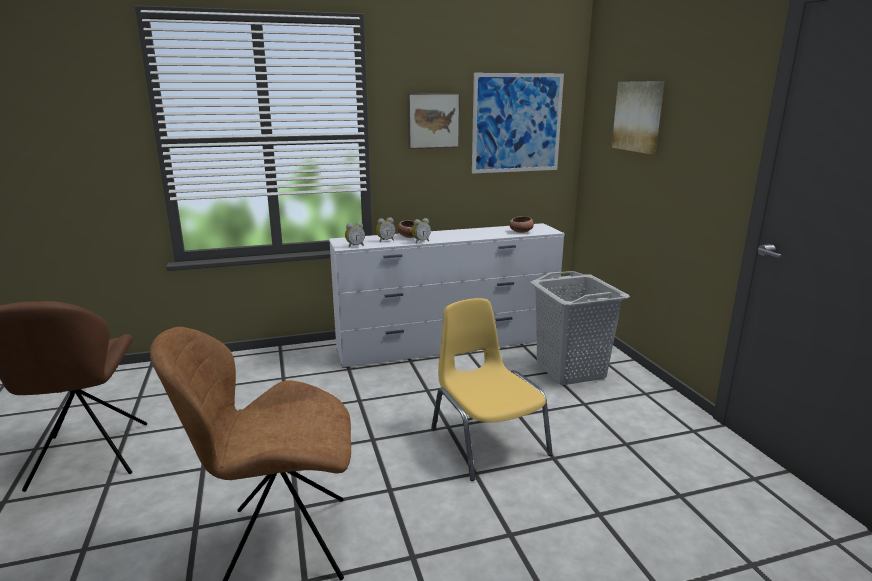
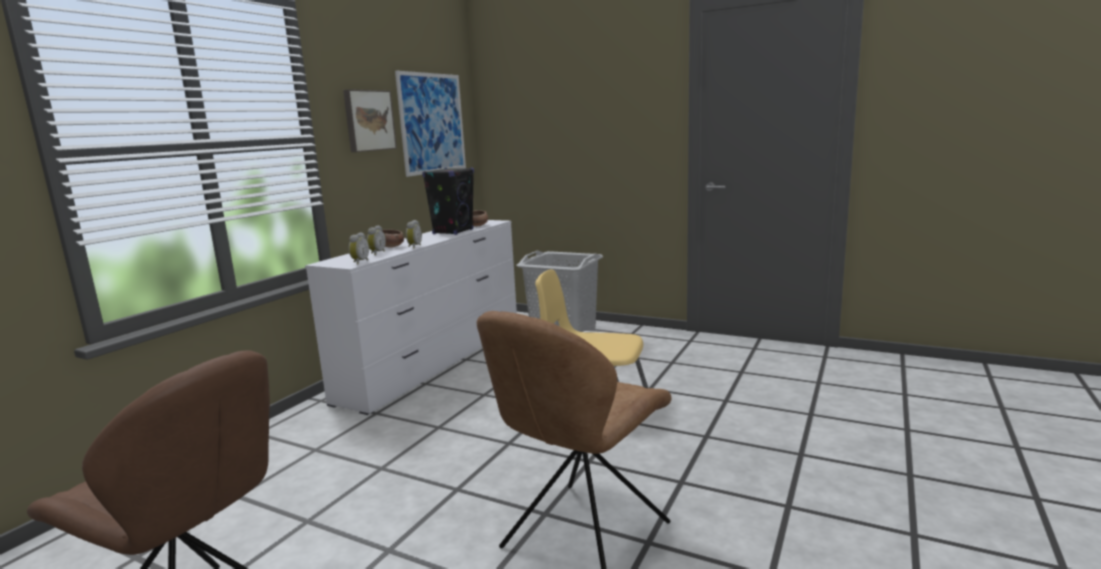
camera: 45 degrees left, 5 degrees down
picture [612,81,665,154] -> none
none -> black speaker [422,168,474,235]

